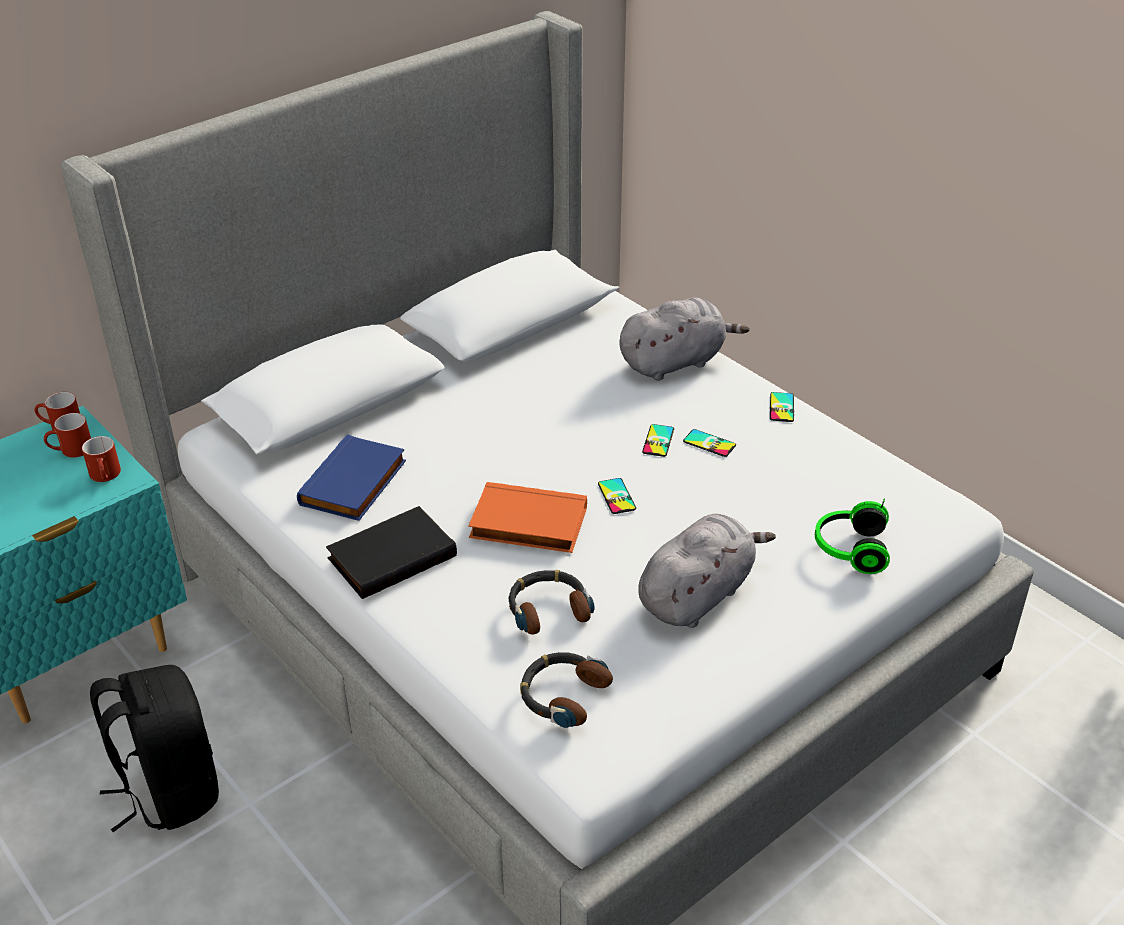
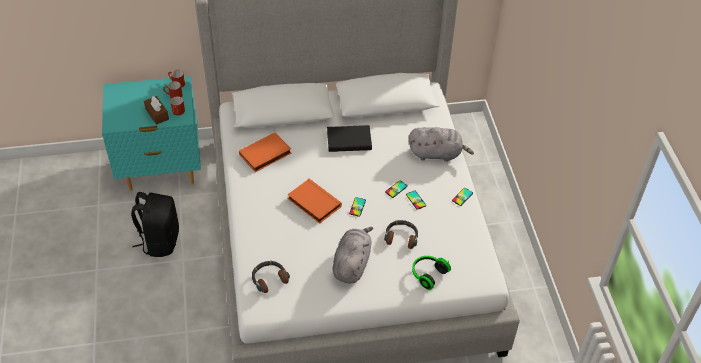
camera: 30 degrees right, 10 degrees up
blue book [297,434,406,521] -> orange book [239,132,291,172]
black book [326,506,457,599] -> black book moved to [327,125,372,152]
headphones [509,570,595,635] -> headphones moved to [384,220,418,249]
grey plush toy [638,514,776,628] -> grey plush toy turned 60 degrees counterclockwise [333,227,373,283]
none -> brown tissue box [144,96,169,125]

